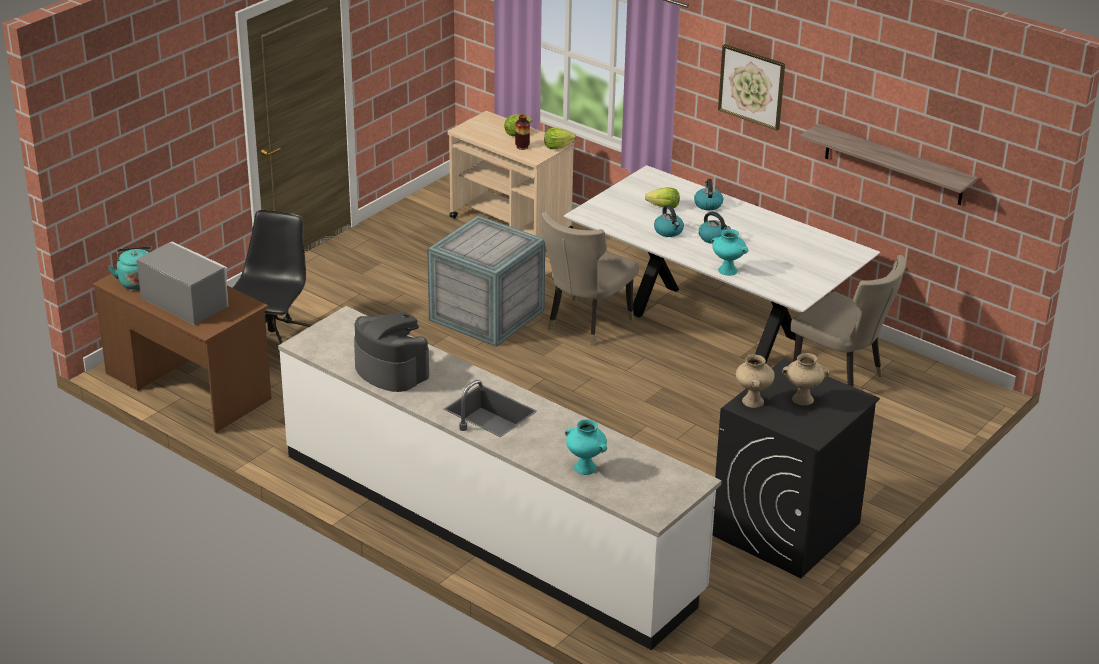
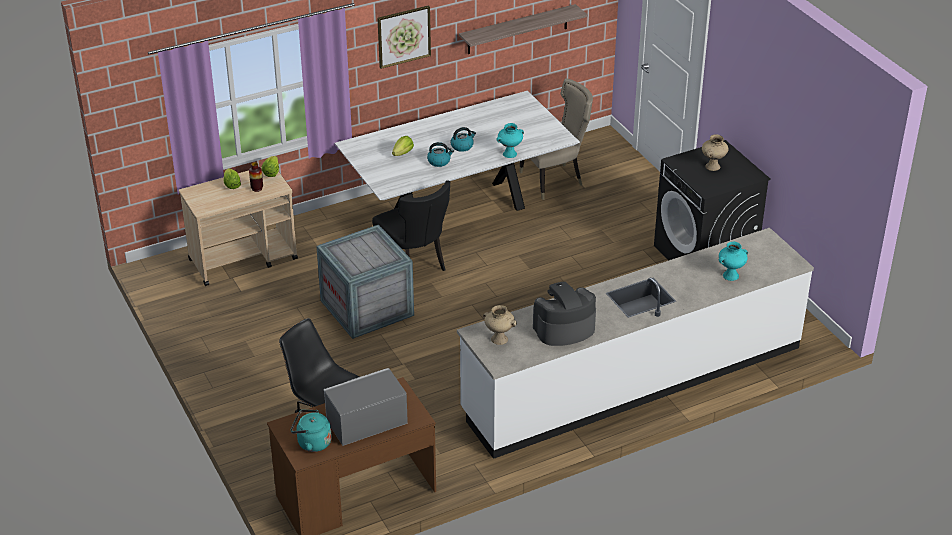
camera: 65 degrees left, 5 degrees up
beige chair [542,212,639,346] -> black chair [372,180,450,271]
kettle [694,179,723,210] -> none
beige vase [736,354,775,408] -> beige vase moved to [483,305,517,345]

